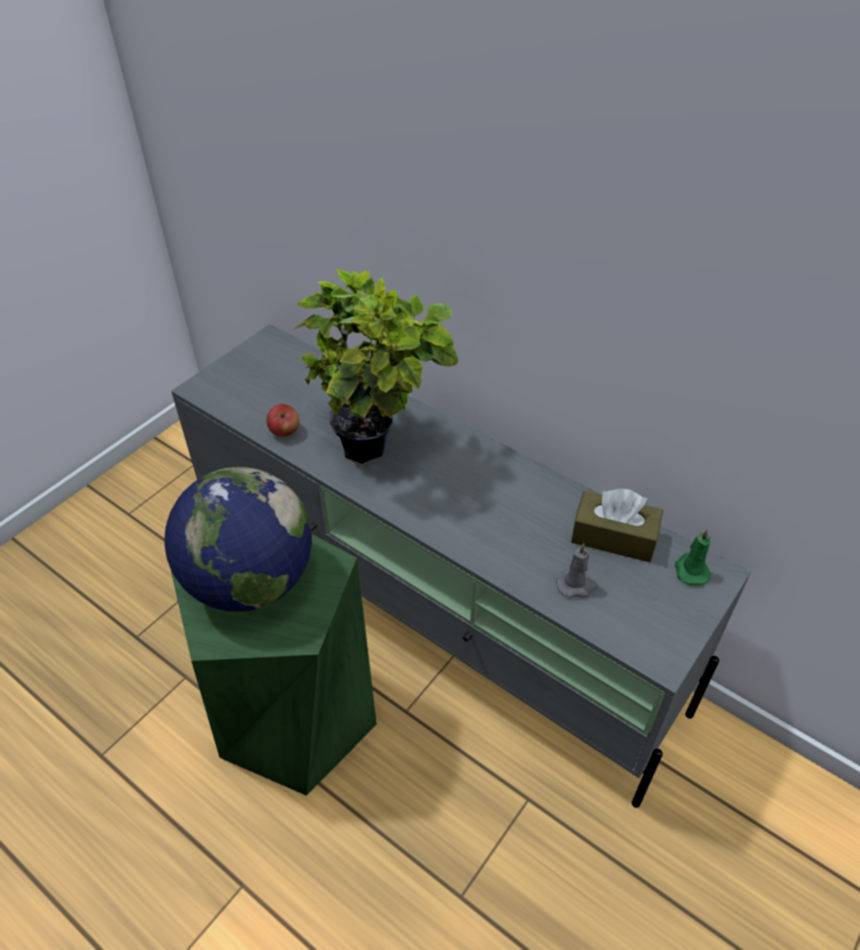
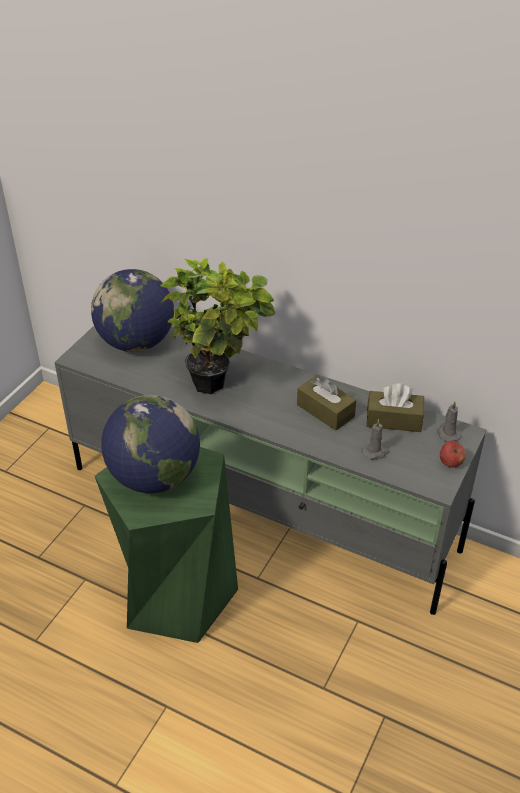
camera: 10 degrees left, 5 degrees down
apple [266,404,299,437] -> apple moved to [440,441,466,468]
green candle [675,529,711,585] -> grey candle [437,402,462,442]
none -> globe [91,269,174,352]
none -> brown tissue box [297,375,356,431]

